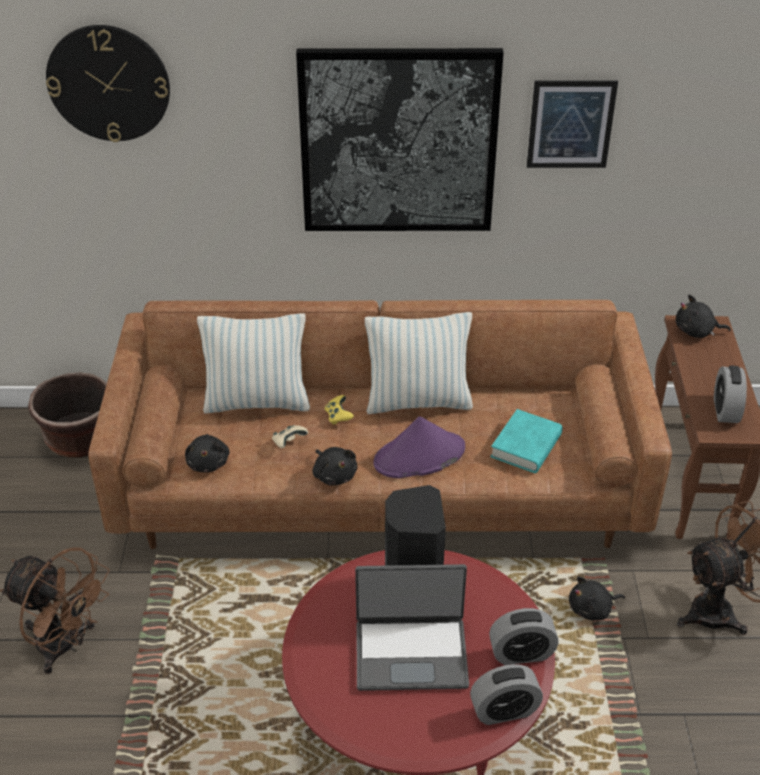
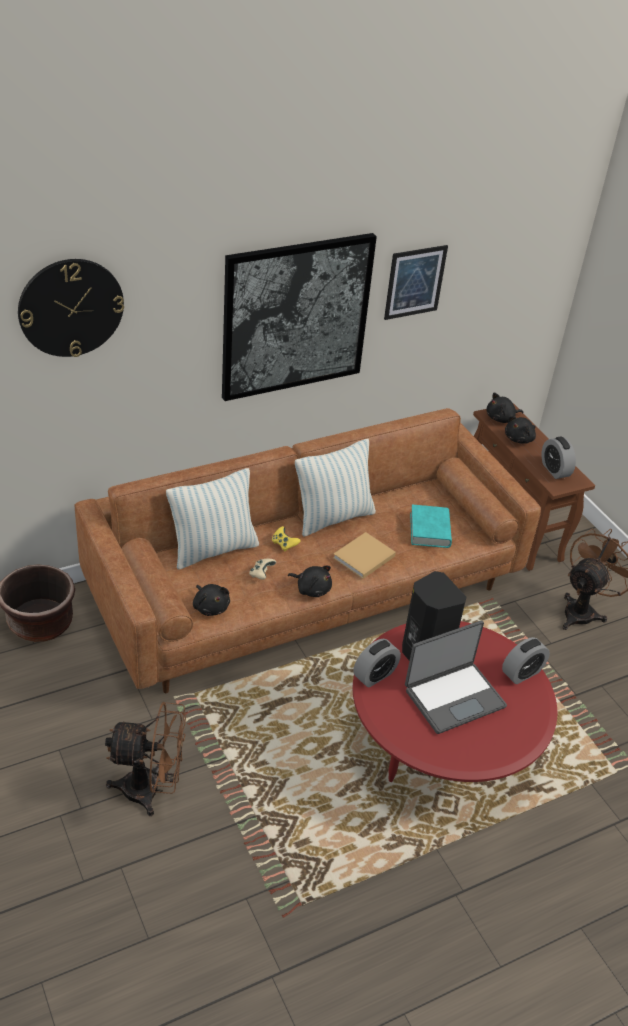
camera: 30 degrees left, 0 degrees up
purple hat [374,416,465,478] -> beige book [333,532,396,579]
alarm clock [470,664,543,725] -> alarm clock moved to [353,639,401,687]
black plush toy [569,576,625,621] -> black plush toy moved to [505,415,536,444]

